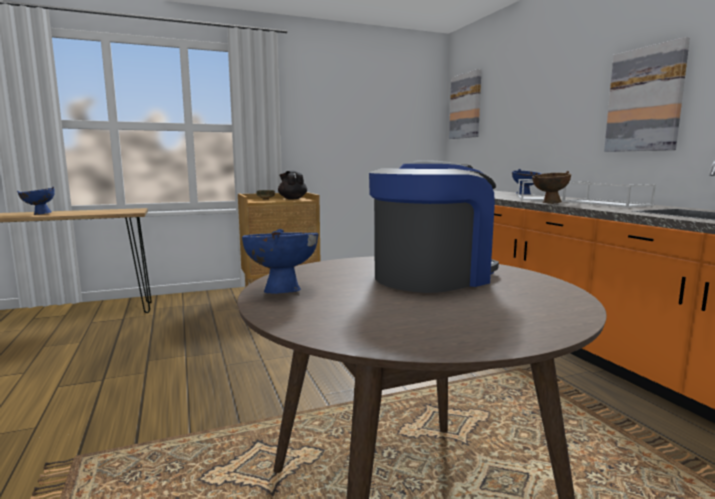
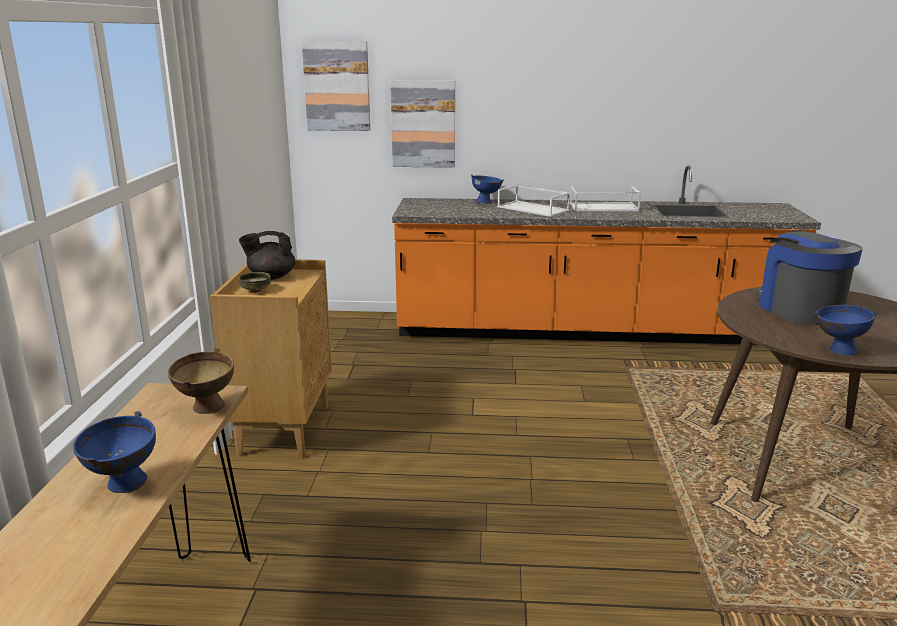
camera: 65 degrees left, 10 degrees up
brown bowl [532,171,571,204] -> brown bowl moved to [168,347,234,414]
picture [604,37,690,152] -> picture moved to [390,80,455,168]

